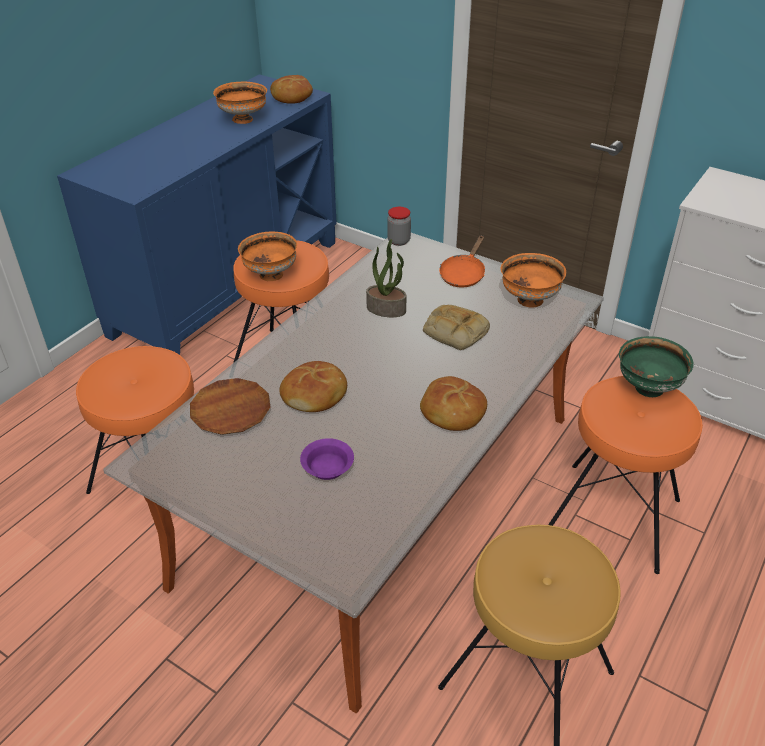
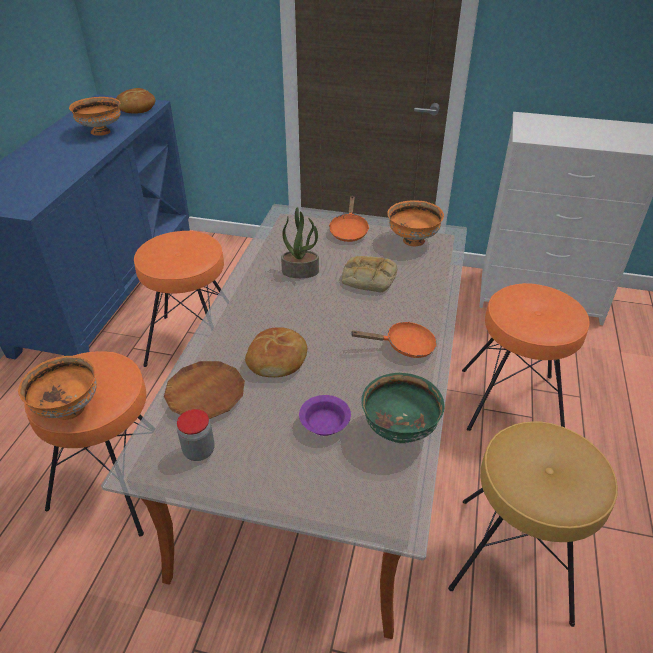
camera: 20 degrees left, 0 degrees up
orange bowl [238,232,297,281] -> orange bowl moved to [18,356,97,420]
jar [387,207,411,246] -> jar moved to [177,409,215,461]
bread [420,376,487,431] -> orange frying pan [350,321,437,358]
green bowl [619,336,694,397] -> green bowl moved to [361,373,445,443]

